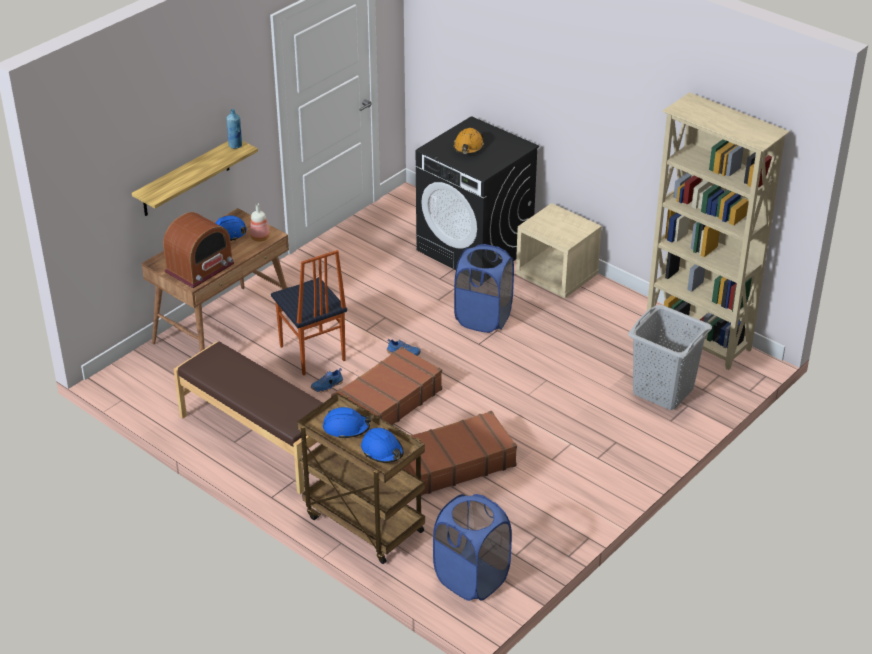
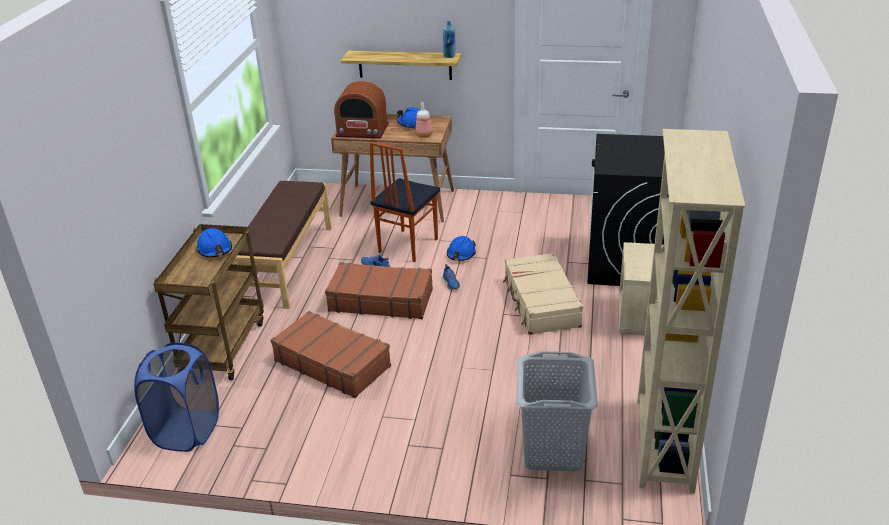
camera: 60 degrees right, 5 degrees down
blue hard hat [361,428,404,463] -> blue hard hat moved to [447,236,476,261]
orange hard hat [453,128,484,154] -> none
blue laundry basket [454,244,514,333] -> beige suitcase [503,252,583,335]

